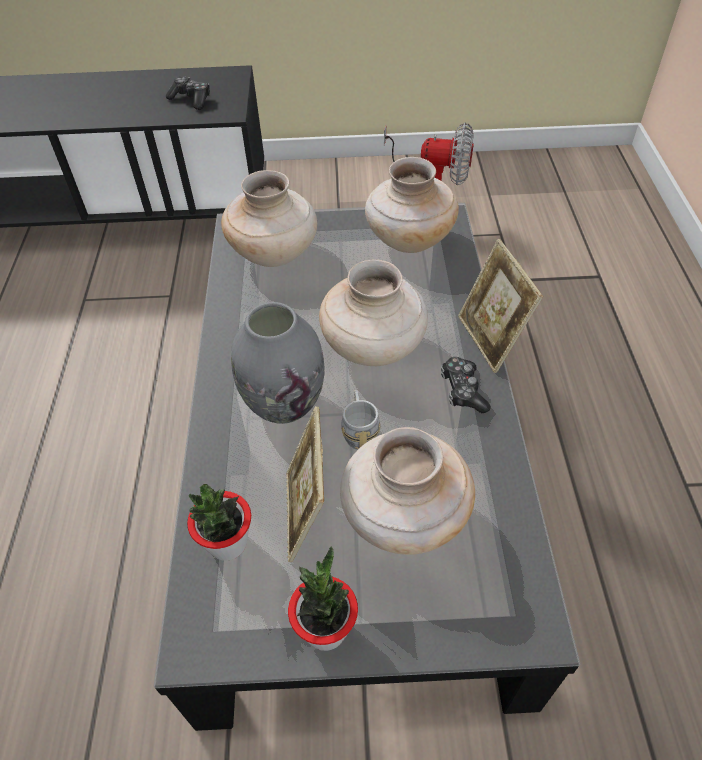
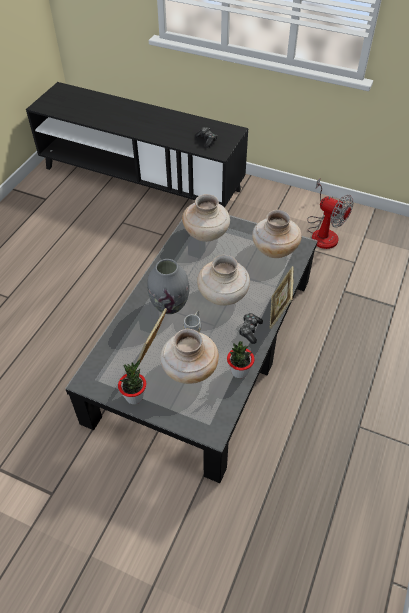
camera: 25 degrees right, 0 degrees up
potted plant [187,484,251,561] -> potted plant moved to [227,341,254,378]

